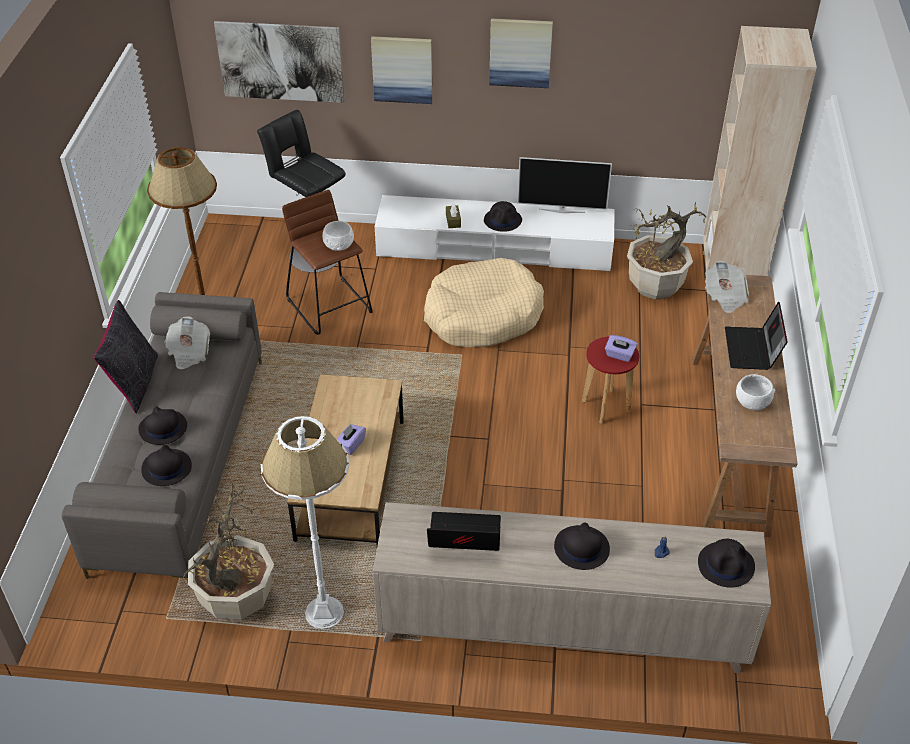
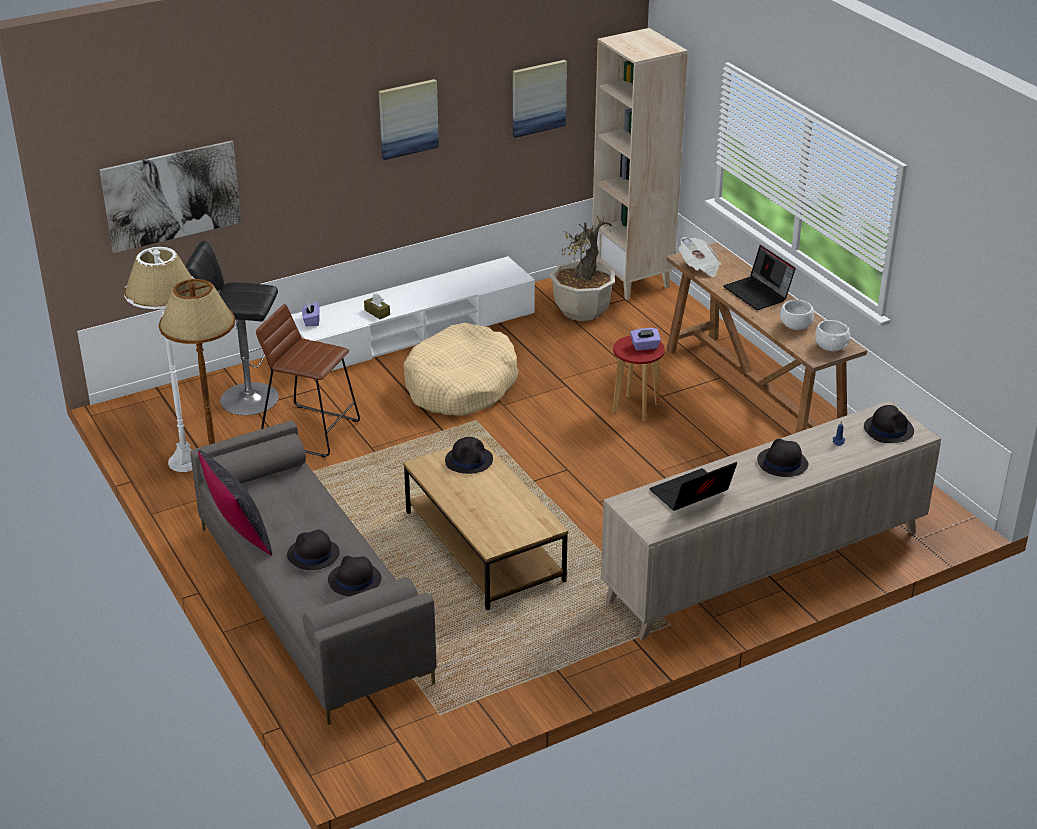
camera: 35 degrees left, 10 degrees down
newspaper [164,316,211,369] -> none
potted plant [183,481,274,620] -> none
white floor lamp [261,416,349,629] -> white floor lamp moved to [124,247,195,472]
white bowl [322,221,354,251] -> white bowl moved to [815,320,850,351]
purple tissue box [337,424,366,455] -> purple tissue box moved to [302,302,320,326]
picture [371,36,433,104] -> picture moved to [513,60,567,138]
black hat [484,201,522,232] -> black hat moved to [445,437,493,474]
television [517,157,612,213] -> none

